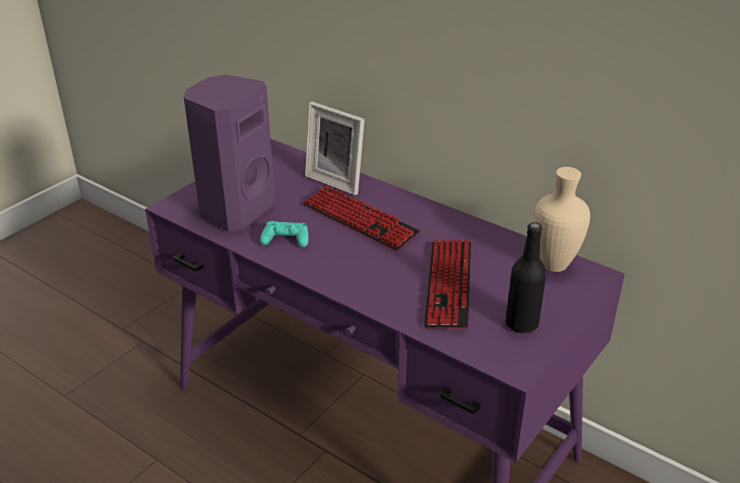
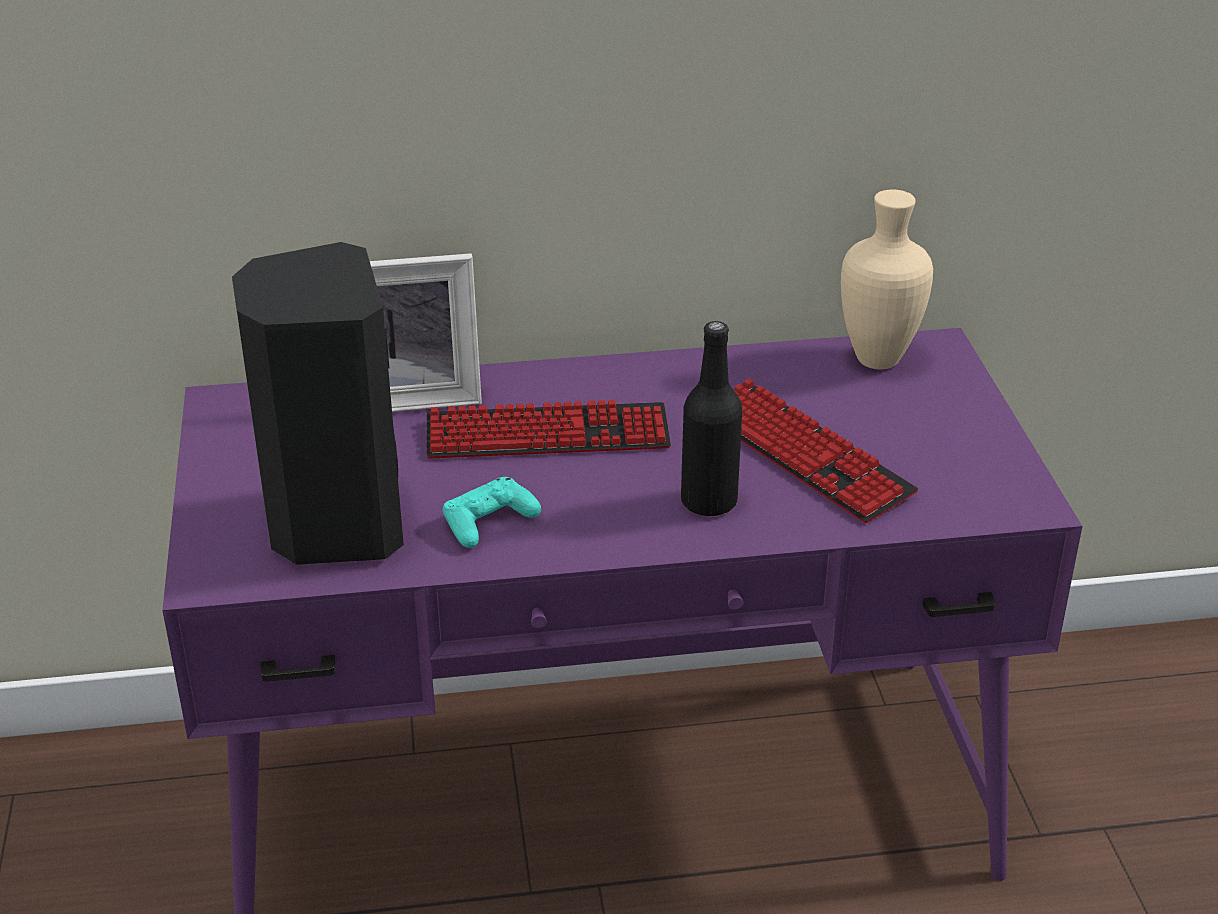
camera: 45 degrees left, 0 degrees up
purple speaker [184,74,275,231] -> black speaker [232,242,404,565]
black bottle [506,222,546,333] -> black bottle moved to [681,321,742,516]

